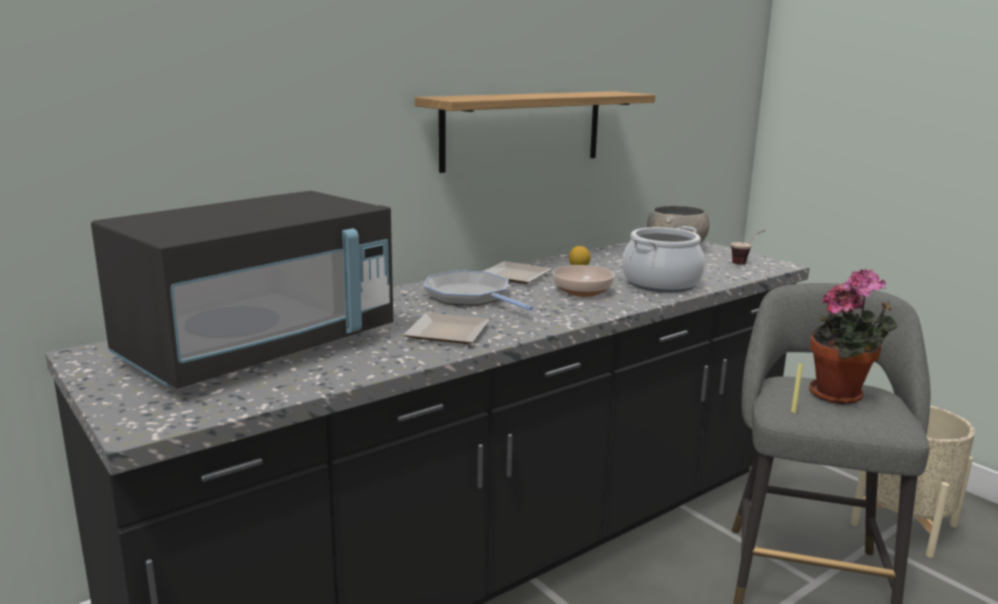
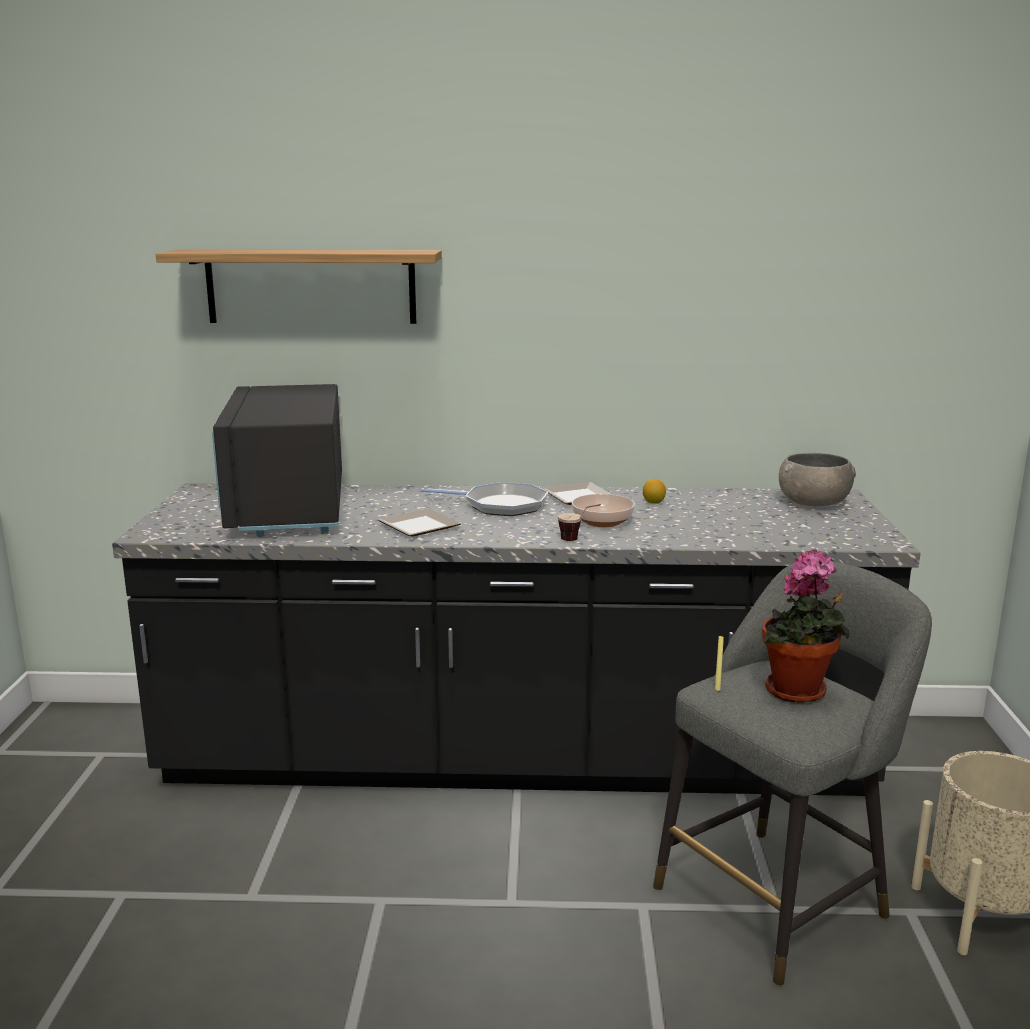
camera: 40 degrees right, 0 degrees up
black microwave [91,191,393,389] -> black microwave turned 90 degrees clockwise [212,384,342,537]
shelf [415,91,655,173] -> shelf moved to [155,249,442,324]
frying pan [423,271,533,310] -> frying pan turned 105 degrees clockwise [421,482,548,516]
cooking pot [622,226,705,293] -> none
cup [731,230,766,264] -> cup moved to [558,504,601,541]

